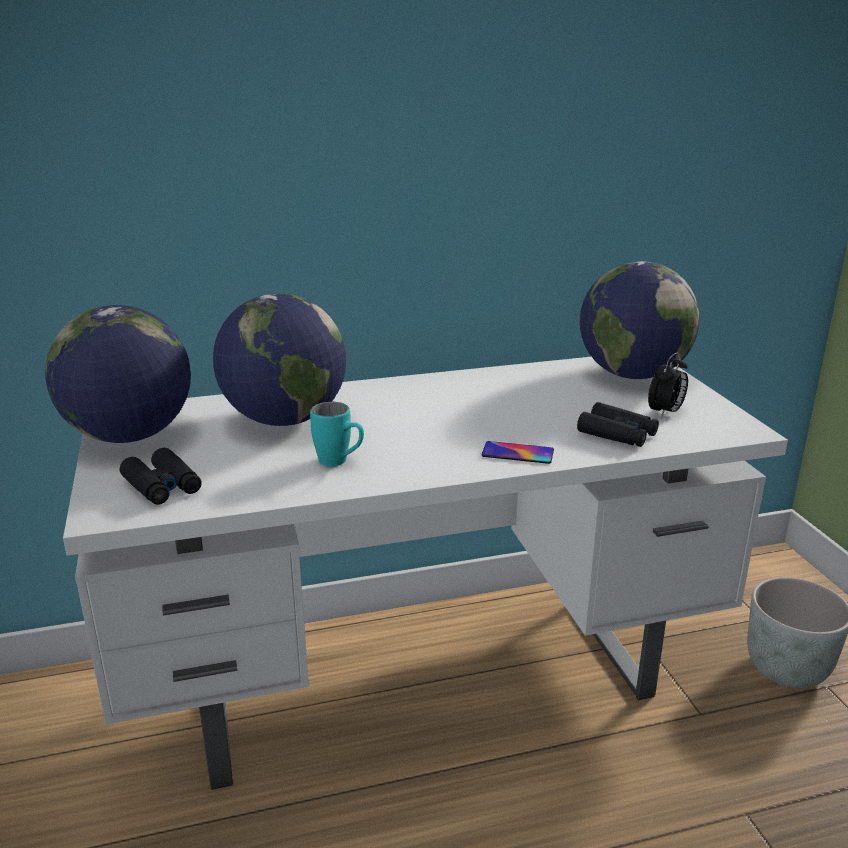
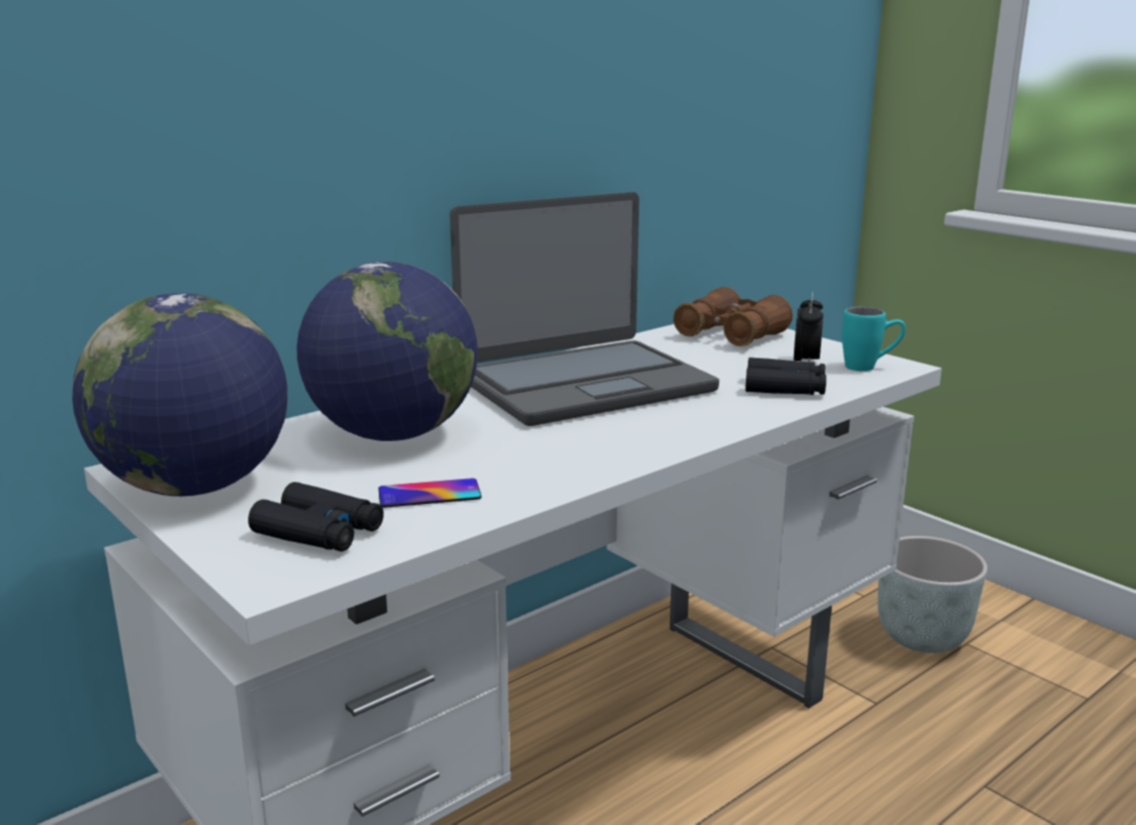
camera: 25 degrees left, 5 degrees down
turquoise mug [310,402,364,466] -> turquoise mug moved to [842,306,905,371]
phone [481,441,554,464] -> phone moved to [378,478,482,508]
globe [580,261,699,379] -> brown binoculars [673,287,793,346]
none -> laptop [450,192,719,426]

